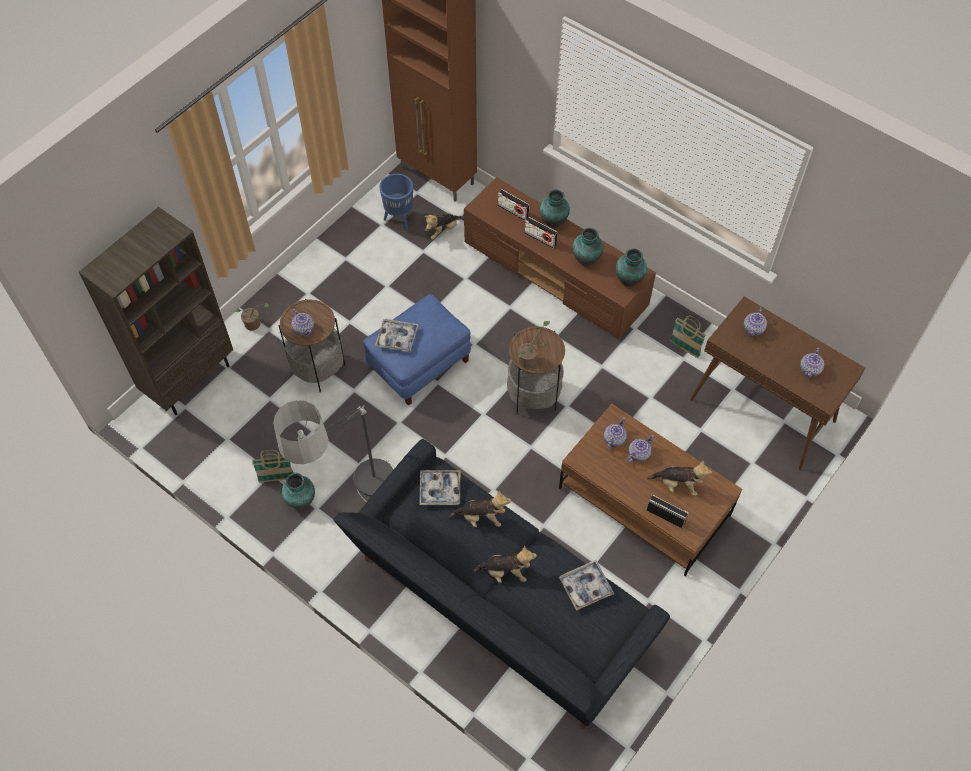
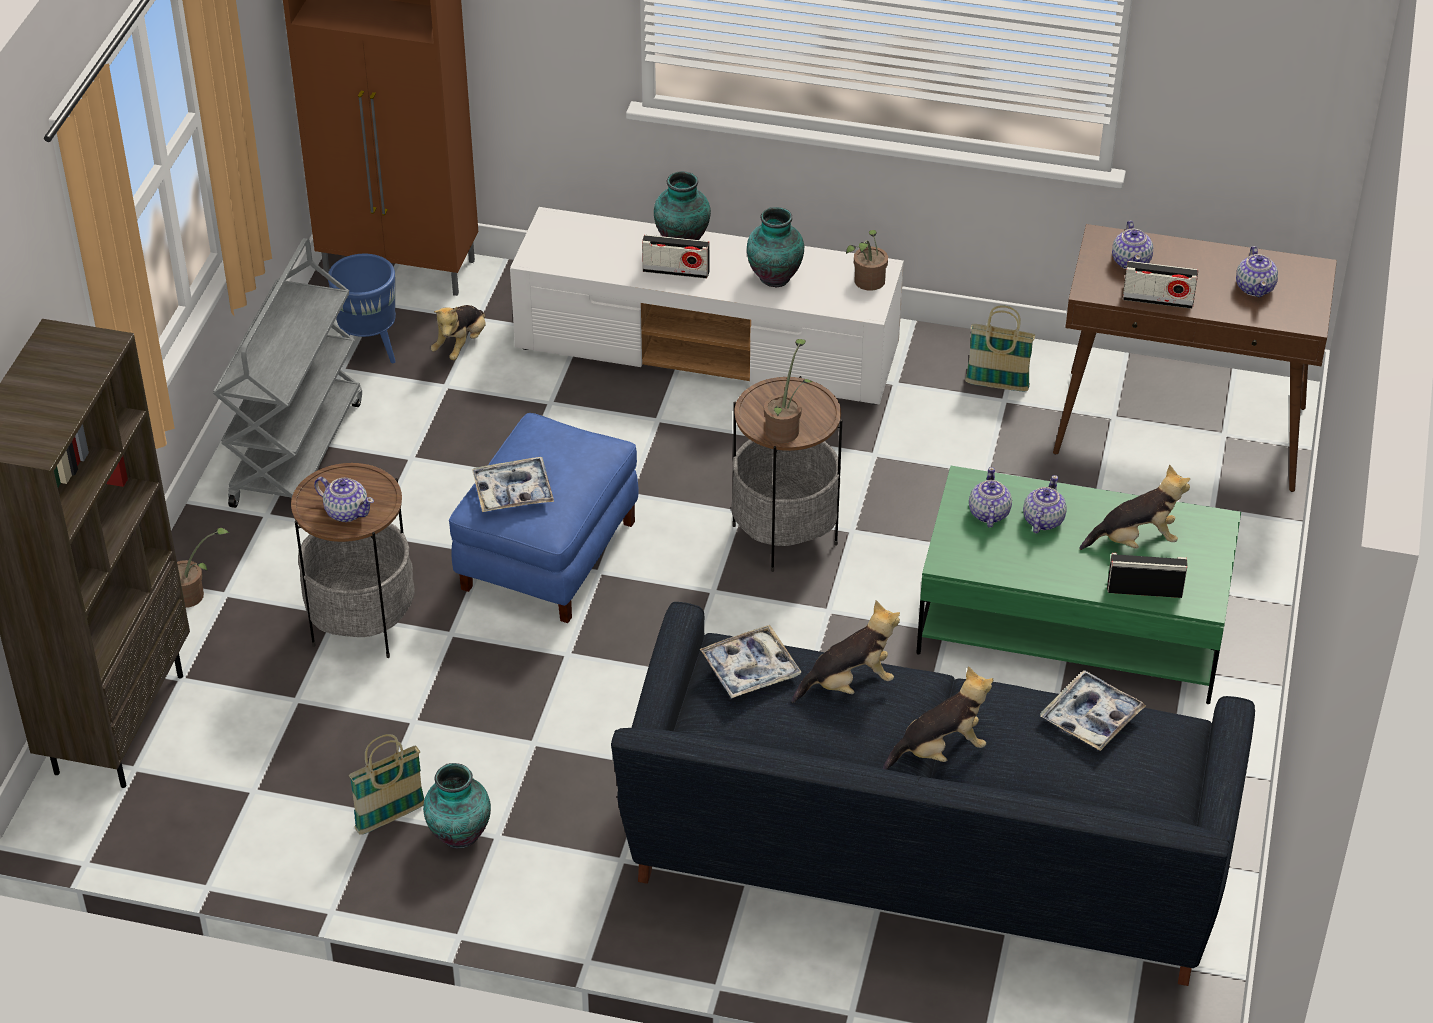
camera: 25 degrees left, 15 degrees down
floor lamp [273,400,395,502] -> none
brown tv stand [464,177,656,339] -> white tv stand [510,207,904,405]
radio [498,189,530,221] -> radio moved to [1123,261,1198,309]
brown coffee table [559,404,742,576] -> green coffee table [916,466,1241,704]
vase [616,249,647,287] -> potted plant [846,230,888,291]
none -> grey cart [213,238,362,508]

